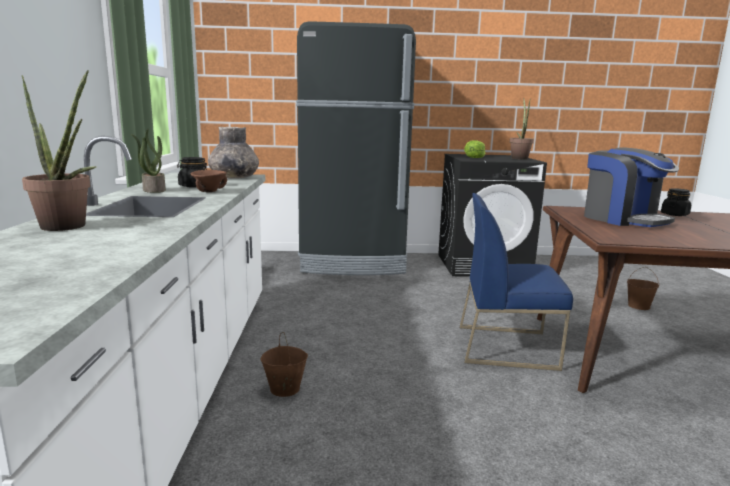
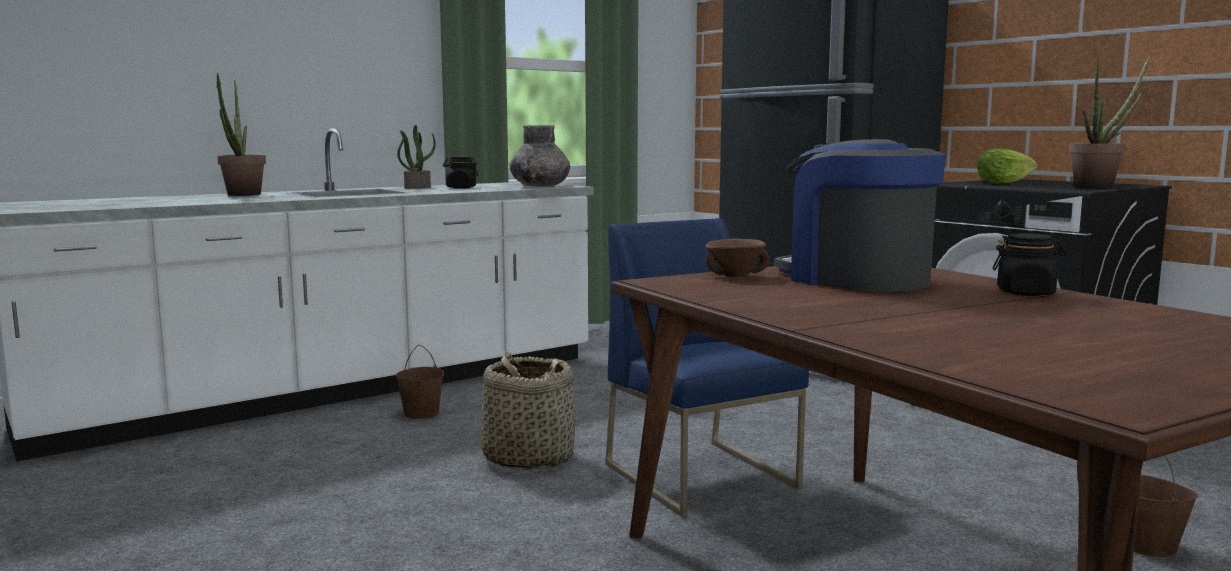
camera: 55 degrees right, 5 degrees down
brown bowl [190,170,227,192] -> brown bowl moved to [705,238,770,277]
coffee machine [584,147,679,227] -> coffee machine turned 120 degrees clockwise [774,139,946,292]
none -> basket [481,351,576,470]

